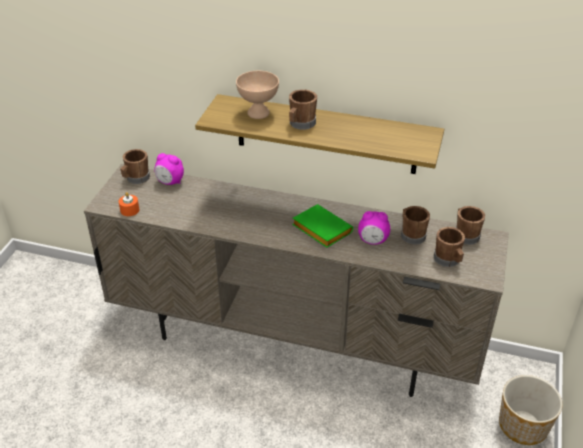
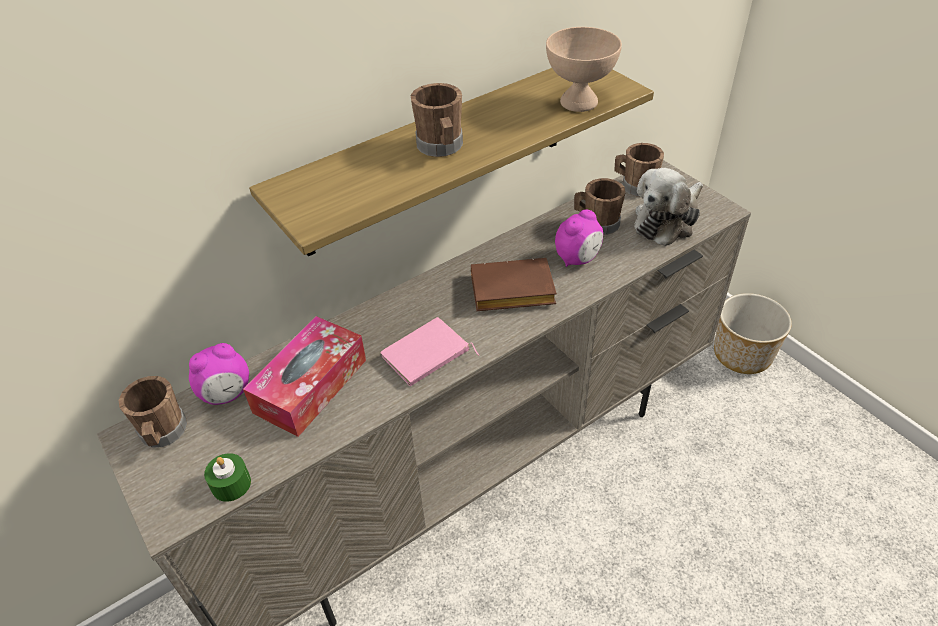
camera: 50 degrees left, 5 degrees up
orange candle [119,192,139,216] -> green candle [204,453,251,502]
beige bowl [236,71,279,119] -> beige bowl moved to [546,27,622,112]
green book [292,204,353,248] -> brown book [471,258,557,311]
brown mug [434,227,465,267] -> plush toy [634,168,703,246]
none -> tissue box [243,316,366,437]
none -> pink book [380,317,480,386]

